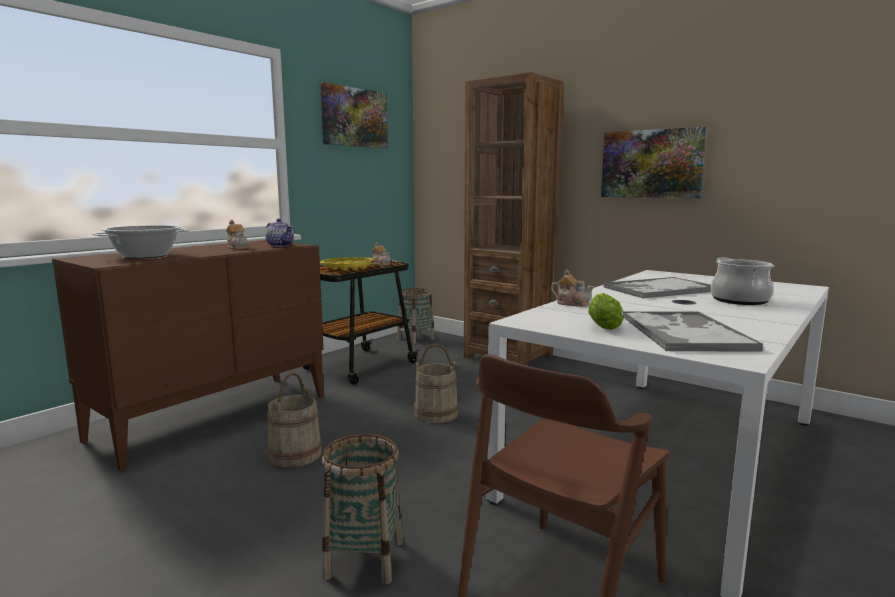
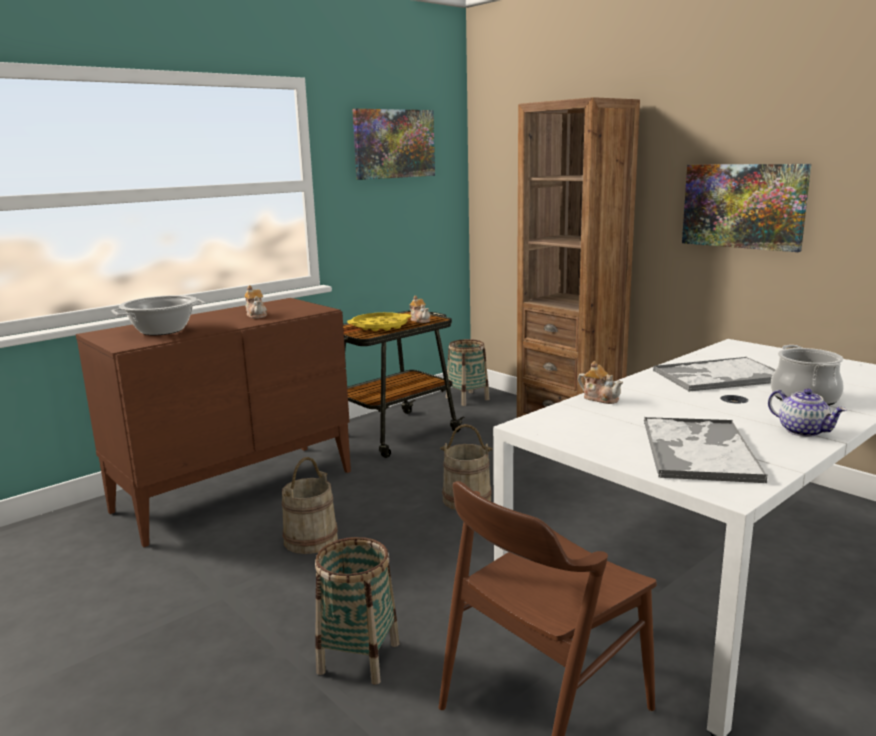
camera: 10 degrees right, 5 degrees up
teapot [265,218,294,247] -> teapot moved to [768,389,847,437]
lettuce [588,293,623,330] -> none

